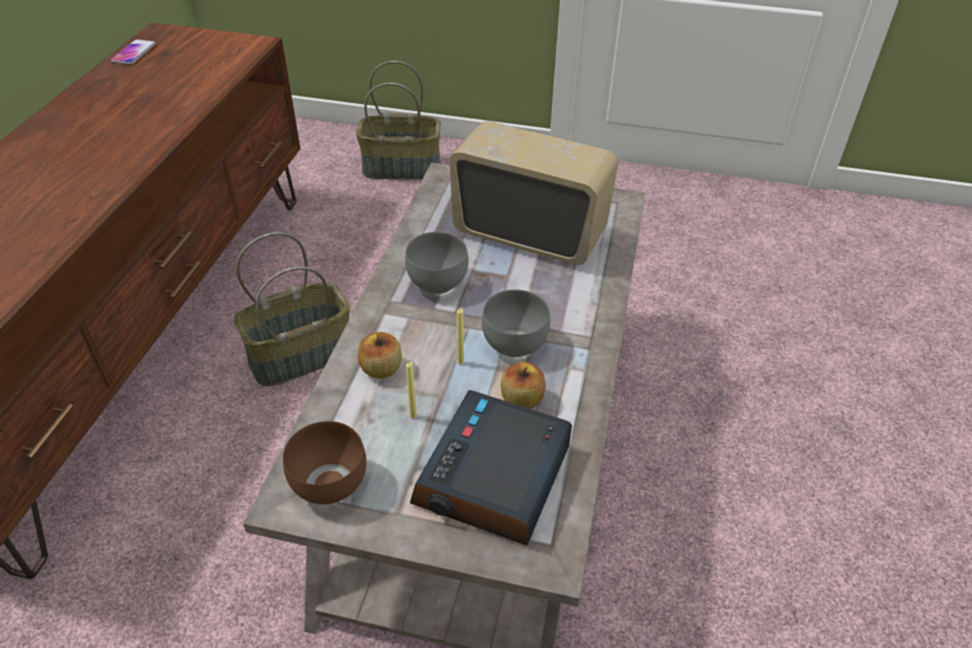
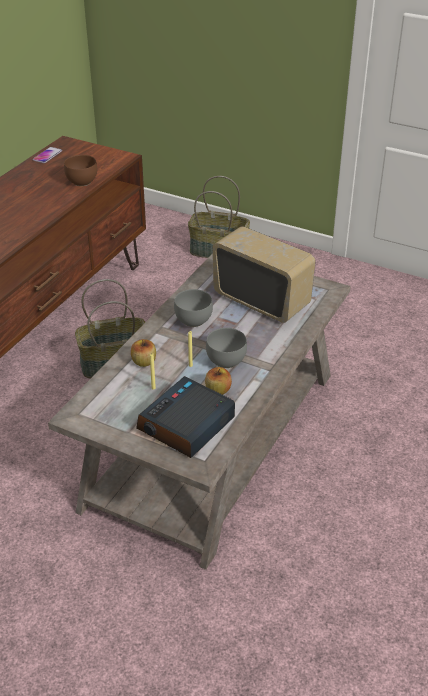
camera: 15 degrees right, 5 degrees down
brown bowl [283,421,366,504] -> brown bowl moved to [64,155,97,186]

